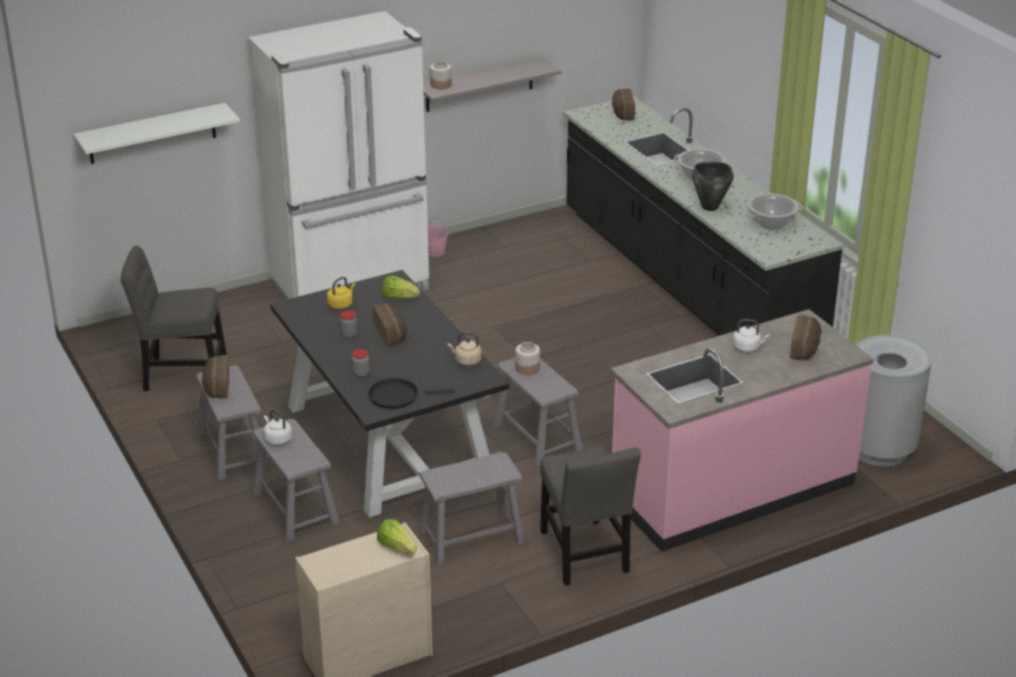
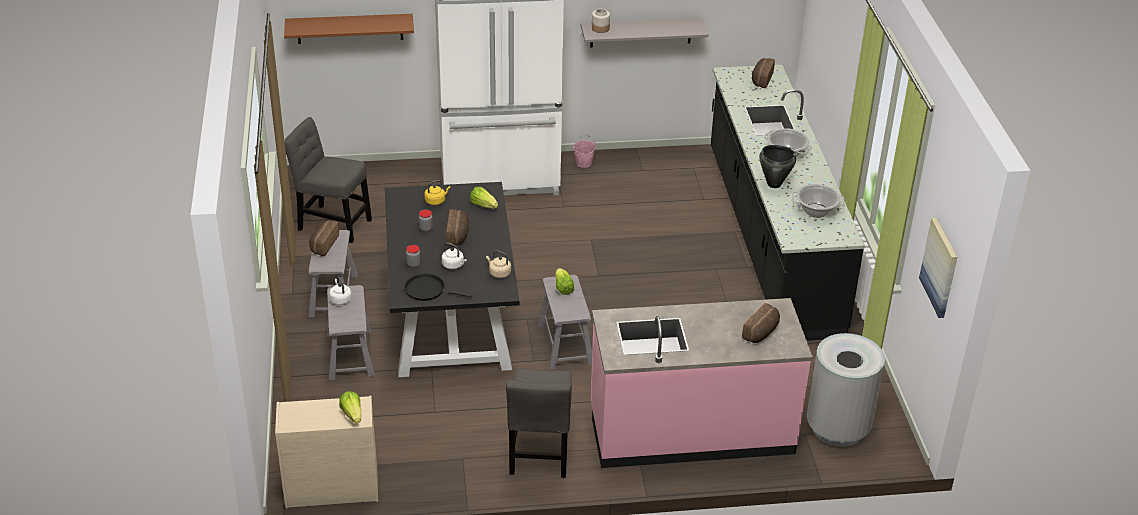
camera: 20 degrees right, 5 degrees up
white shelf [73,103,240,164] -> brown shelf [284,14,414,44]
grey stool [419,452,524,565] -> none
jar [515,342,540,375] -> lettuce [556,268,574,295]
white kettle [733,319,769,352] -> white kettle moved to [442,243,467,269]
none -> picture [919,218,957,318]

